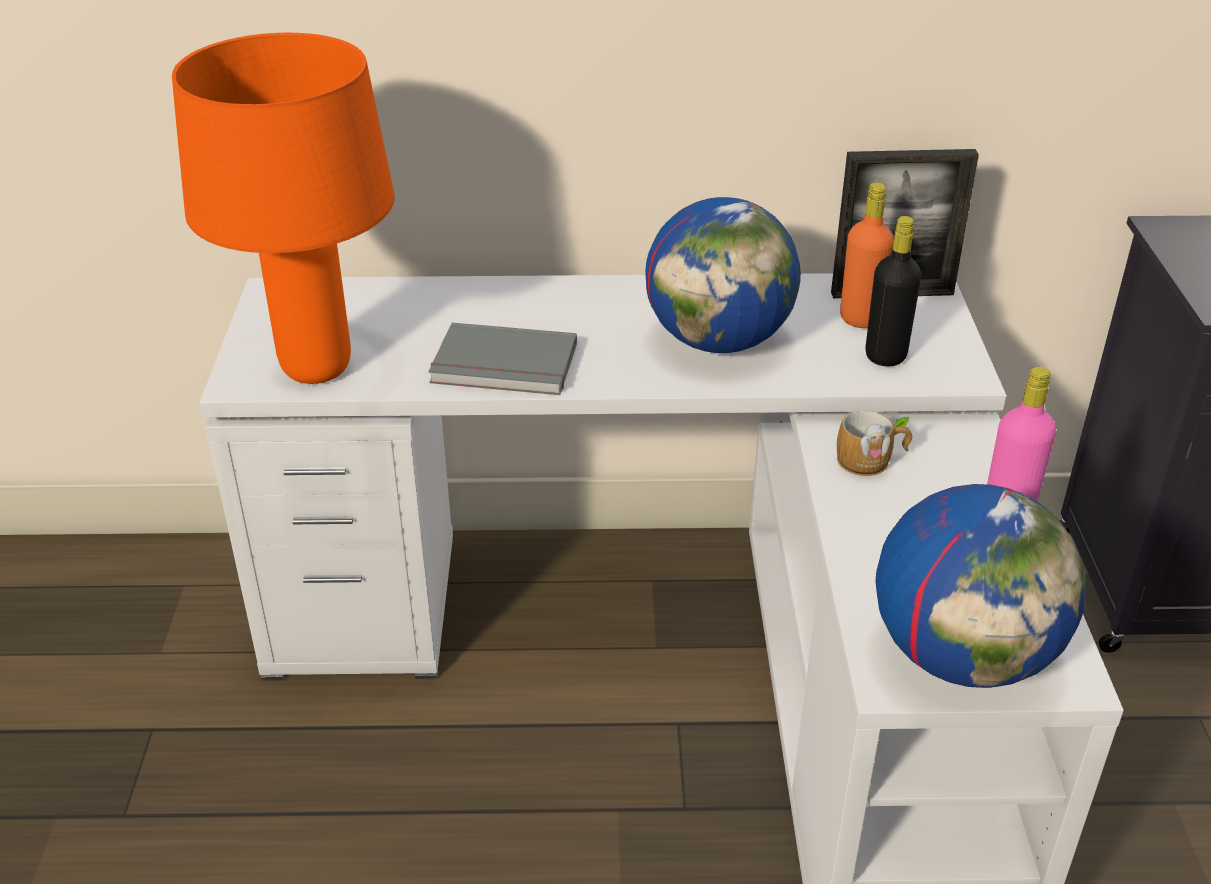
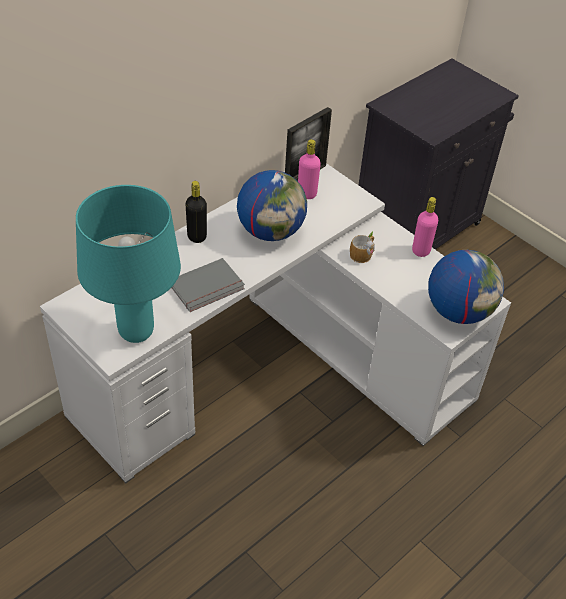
camera: 45 degrees left, 10 degrees up
orange table lamp [172,33,395,384] -> turquoise table lamp [76,185,181,343]
orange bottle [840,183,894,328] -> pink bottle [298,139,321,199]
black bottle [865,216,921,366] -> black bottle moved to [185,181,207,243]

